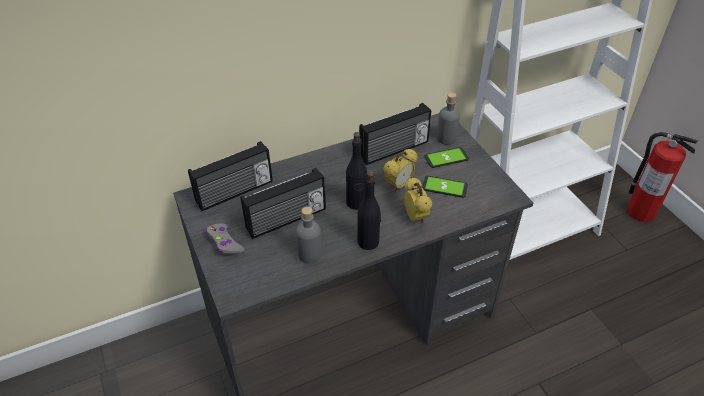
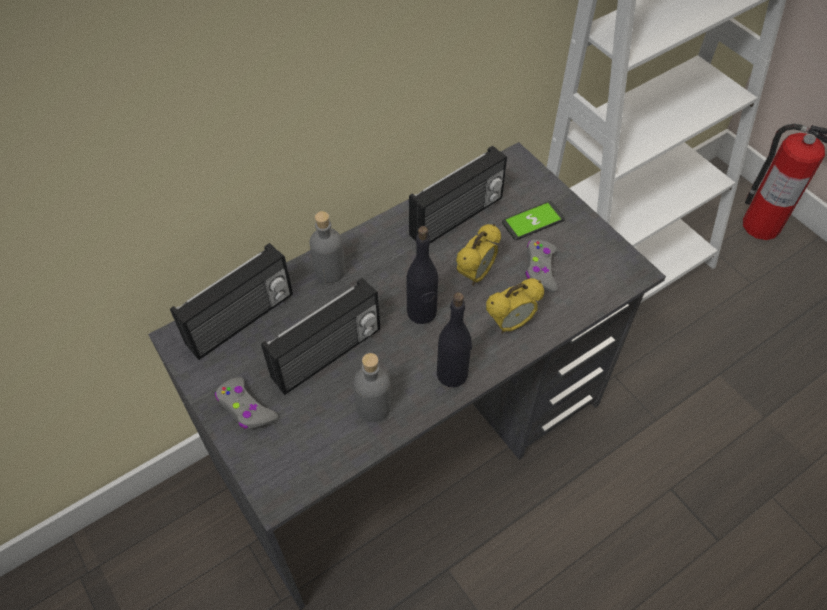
camera: 10 degrees left, 10 degrees up
alarm clock [404,177,432,223] -> alarm clock turned 90 degrees clockwise [486,278,544,334]
phone [422,176,468,198] -> grey game controller [526,239,557,292]
grey bottle [437,92,460,145] -> grey bottle moved to [309,211,346,283]

